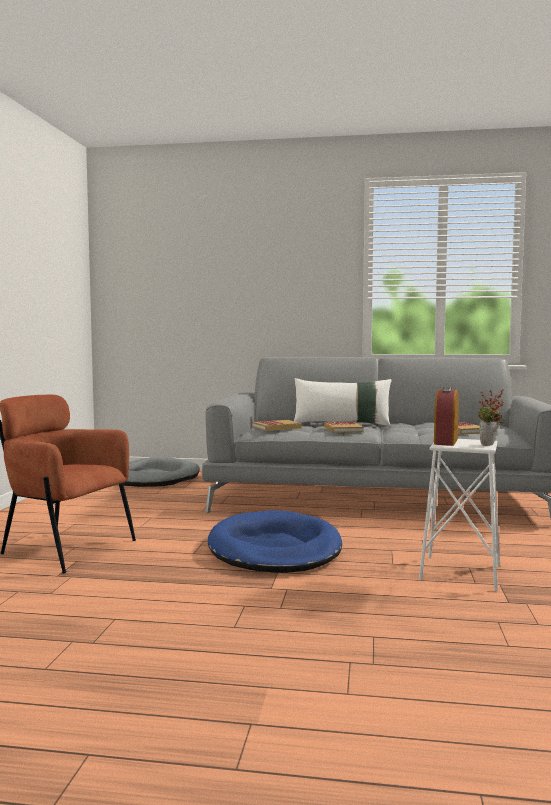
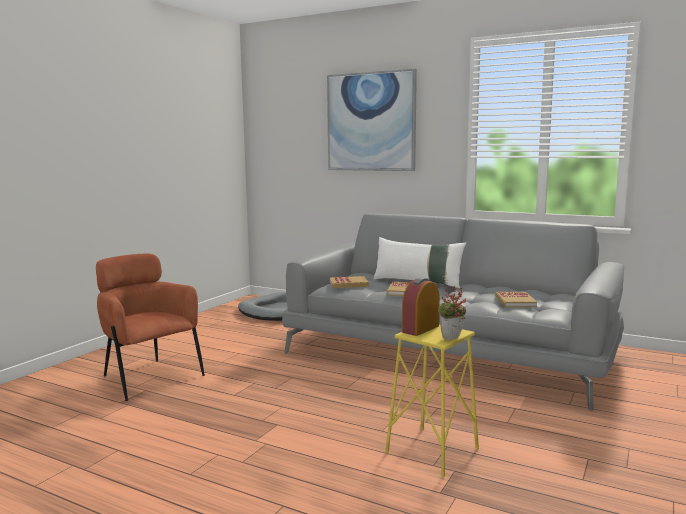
camera: 20 degrees right, 5 degrees up
blue dog bed [208,510,342,573] -> none
white stool [419,439,500,591] -> yellow stool [385,324,479,478]
none -> picture [327,69,417,171]

